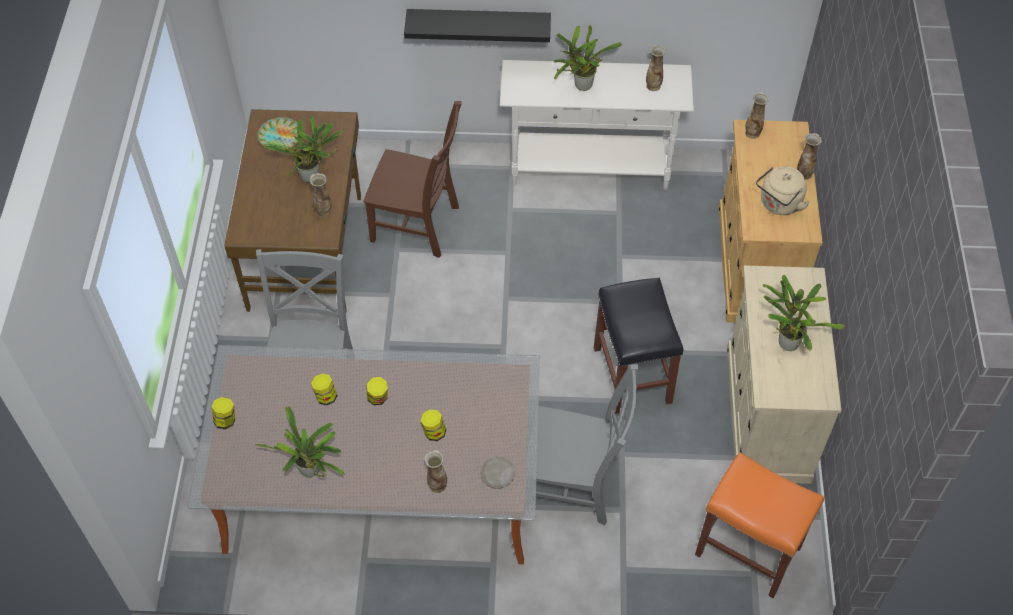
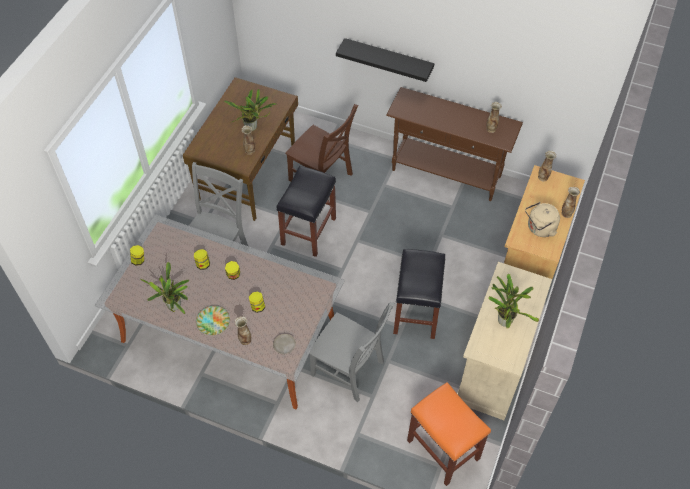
camera: 20 degrees right, 0 degrees up
plate [258,117,298,149] -> plate moved to [196,306,230,335]
white console table [500,60,694,190] -> brown console table [386,87,523,201]
potted plant [554,25,622,91] -> none
none -> black stool [277,166,336,257]

